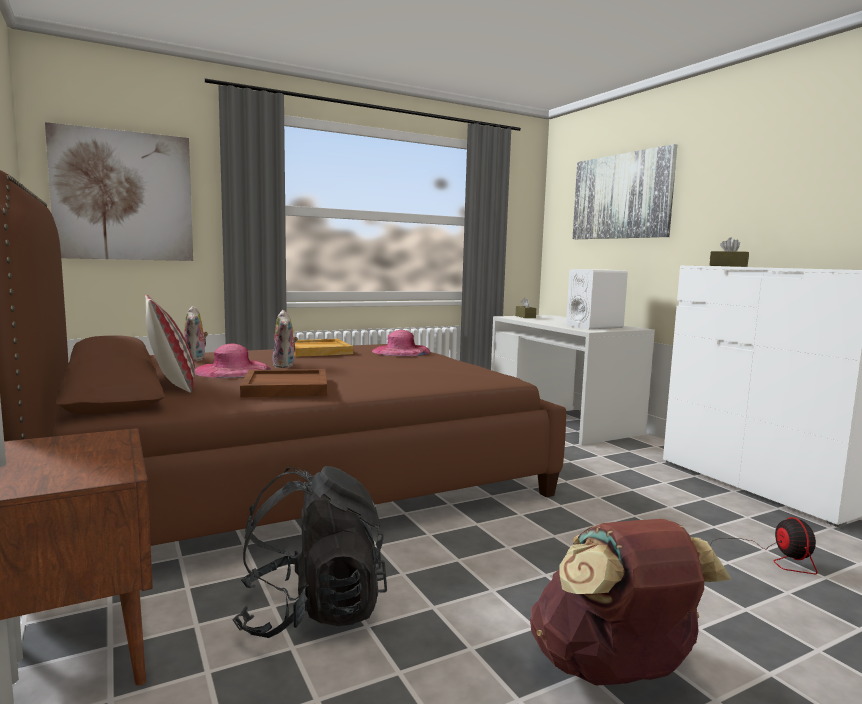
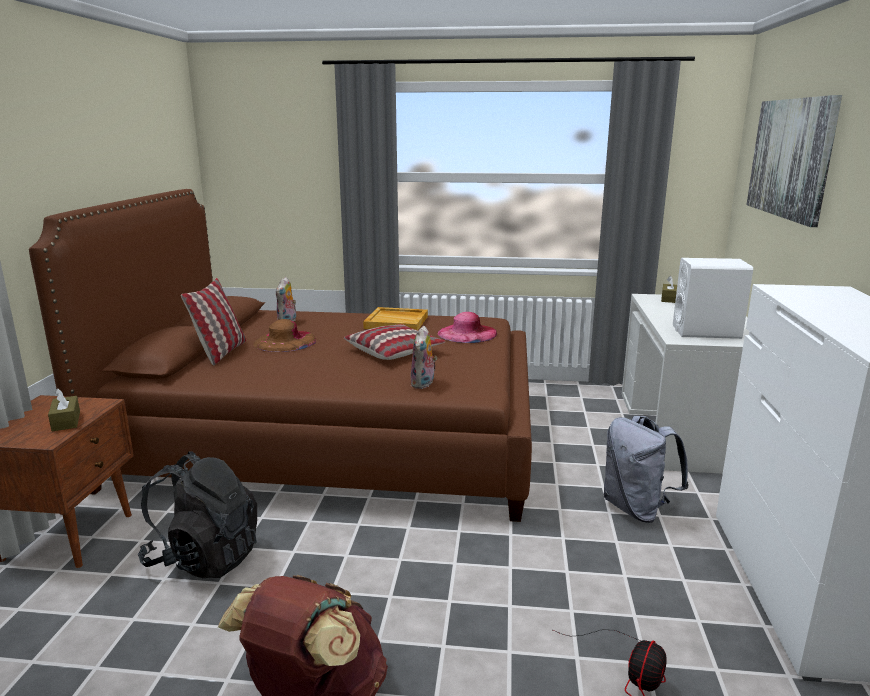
camera: 35 degrees right, 10 degrees up
picture [45,122,193,261] -> none
pink hat [195,344,271,378] -> brown hat [253,319,316,352]
brown tray [240,369,327,398] -> none
plush toy [273,310,298,368] -> plush toy moved to [410,326,437,389]
brown tissue box [710,237,749,267] -> brown tissue box moved to [48,388,80,431]
none -> pillow [344,324,445,360]
none -> grey backpack [603,416,689,523]

